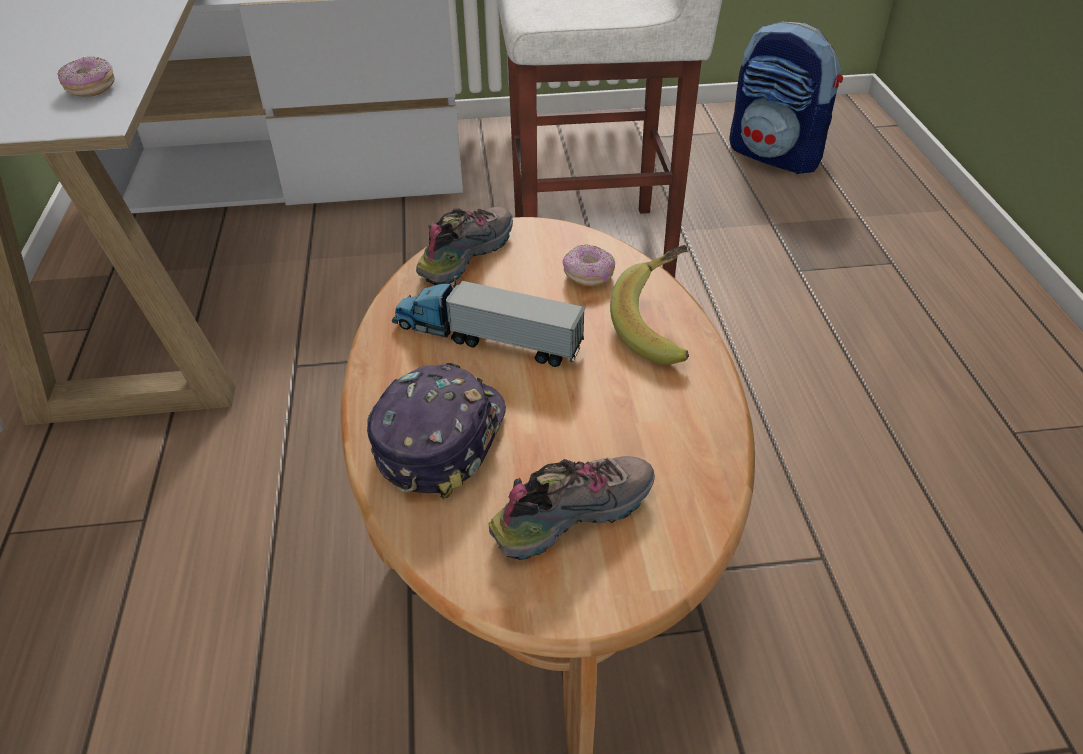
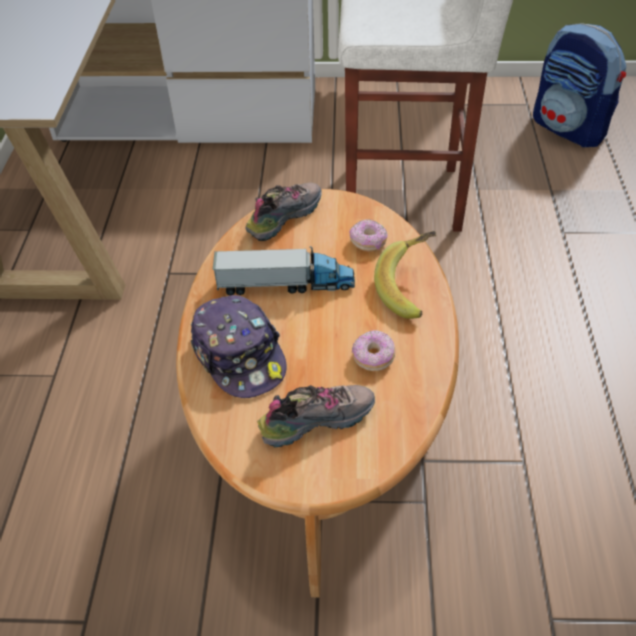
camera: 10 degrees right, 5 degrees up
donut [58,56,115,97] -> donut moved to [352,330,395,371]
cap [367,363,506,500] -> cap turned 120 degrees clockwise [190,295,287,398]
toy truck [392,275,586,367] -> toy truck turned 150 degrees clockwise [213,246,355,295]

